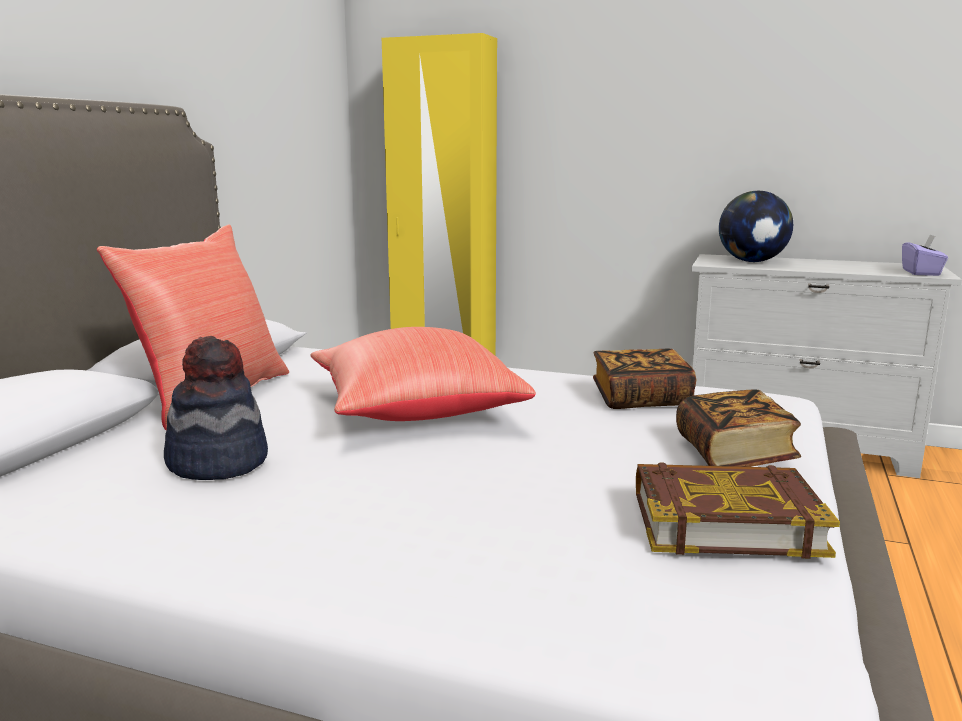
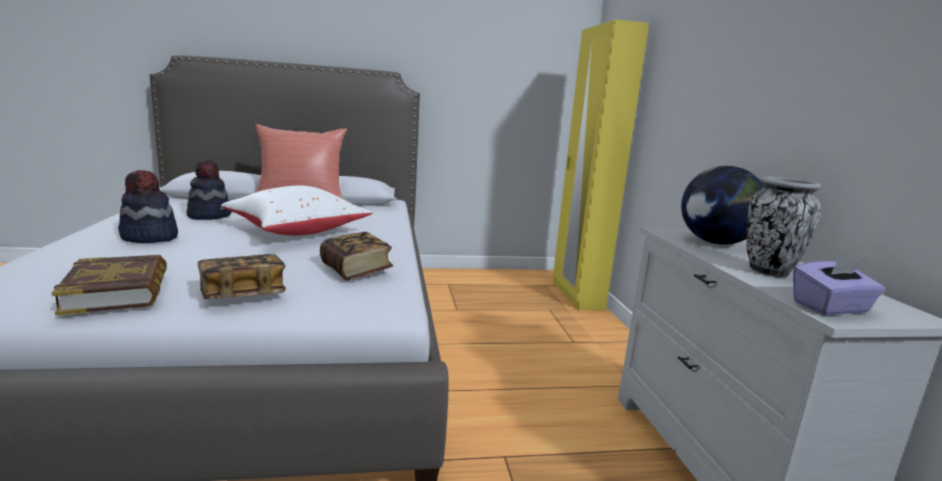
camera: 60 degrees right, 0 degrees up
red pillow [310,327,536,421] -> white pillow [221,185,372,236]
none -> hat [118,170,178,243]
none -> vase [746,176,821,277]

